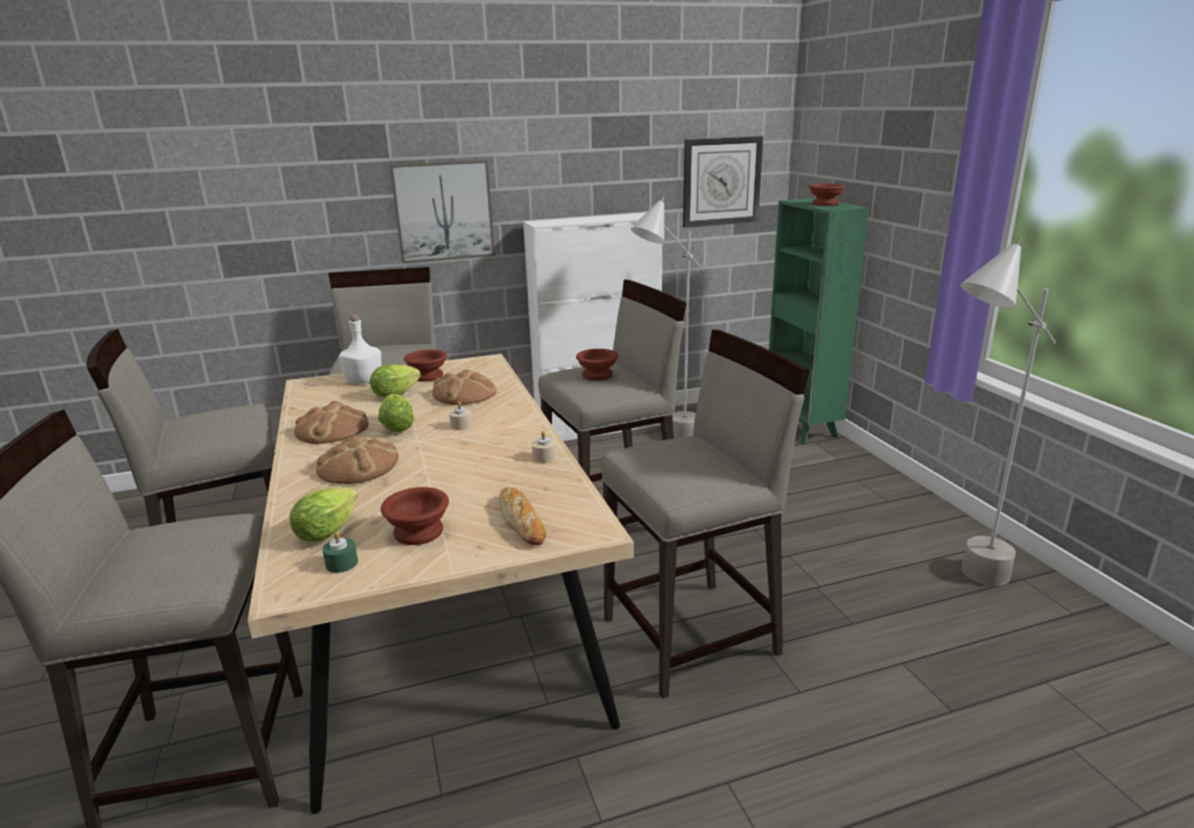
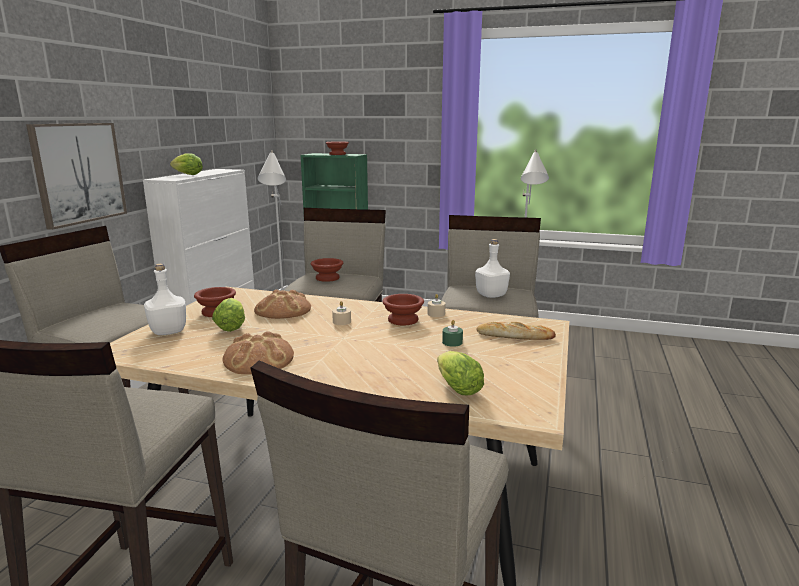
camera: 55 degrees left, 5 degrees down
bread [316,436,398,484] -> none
green candle [322,532,358,573] -> green candle moved to [442,320,463,347]
lettuce [378,393,414,432] -> lettuce moved to [170,153,203,175]
brown bowl [381,487,449,545] -> brown bowl moved to [382,294,424,325]
wall clock [683,136,763,228] -> none
none -> white bottle [475,239,510,298]

